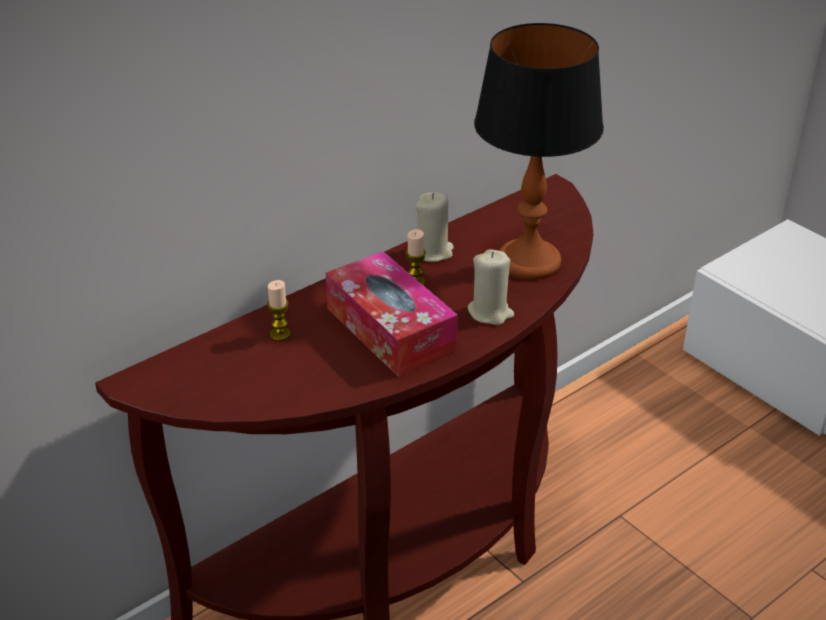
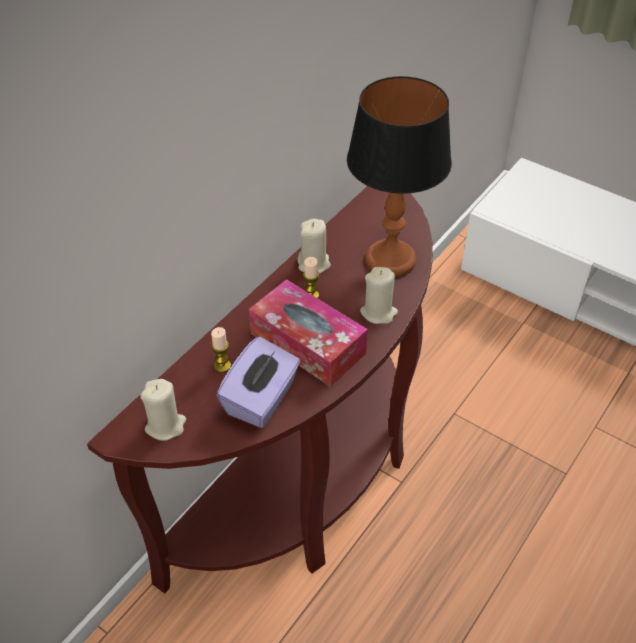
camera: 15 degrees left, 10 degrees up
none -> beige candle [140,379,186,441]
none -> purple tissue box [217,336,300,428]

